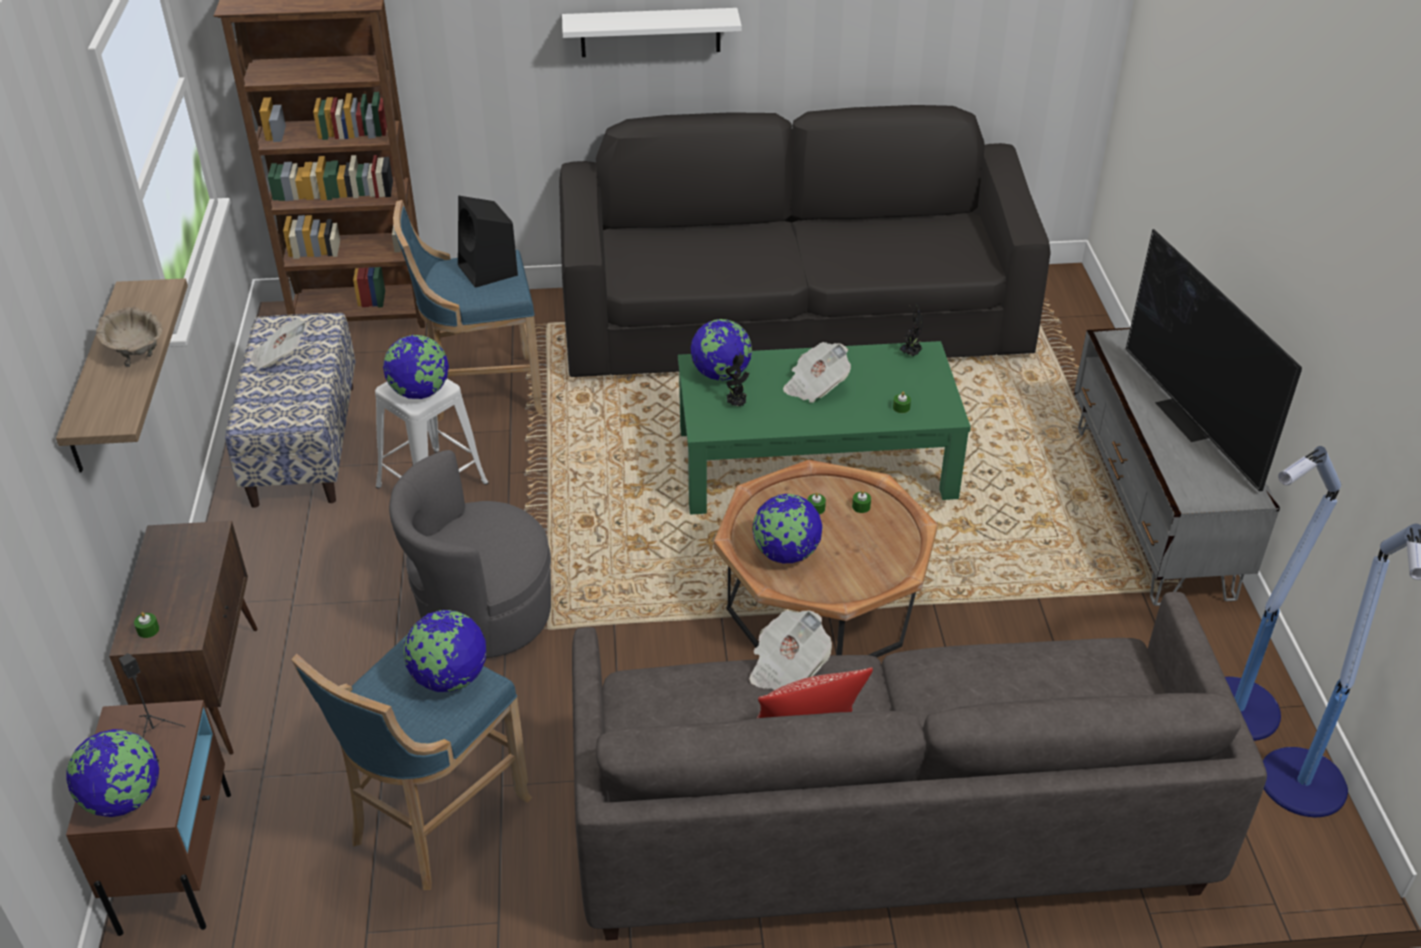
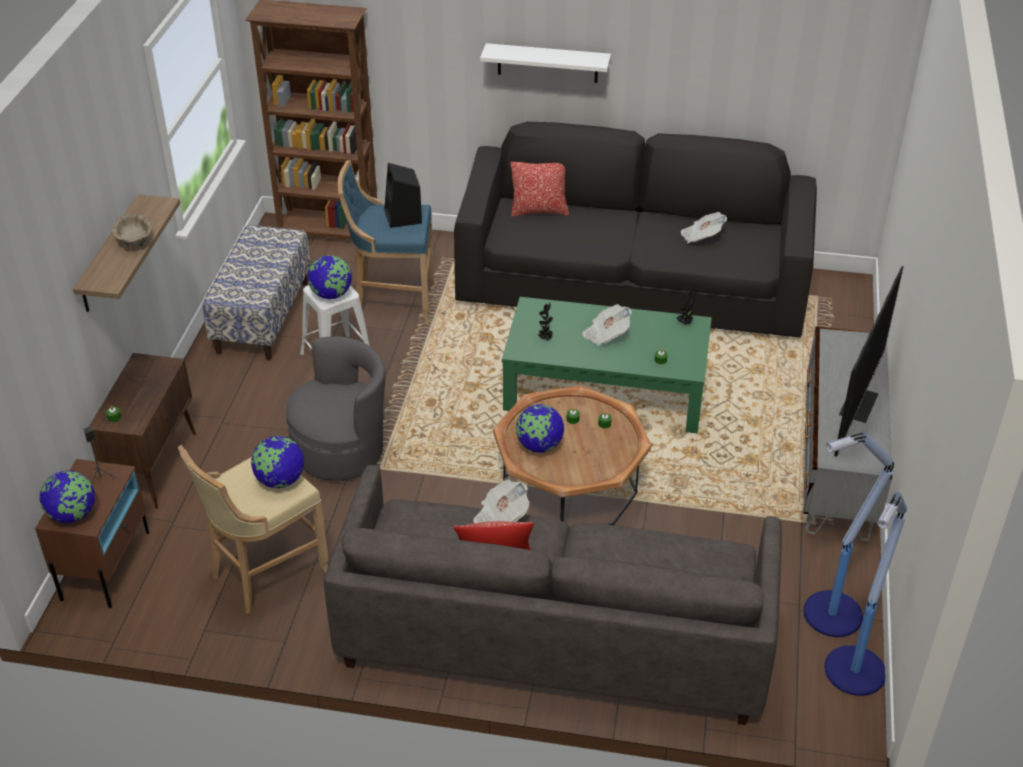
camera: 15 degrees right, 0 degrees up
newspaper [249,318,308,371] -> newspaper moved to [680,212,727,243]
blue stool [291,635,532,890] -> beige stool [177,445,329,614]
grey armchair [389,450,551,658] -> grey armchair turned 150 degrees clockwise [286,336,385,481]
globe [691,319,752,381] -> none
television [1126,229,1302,492] -> television turned 150 degrees counterclockwise [834,266,904,456]
none -> pillow [510,162,569,216]

